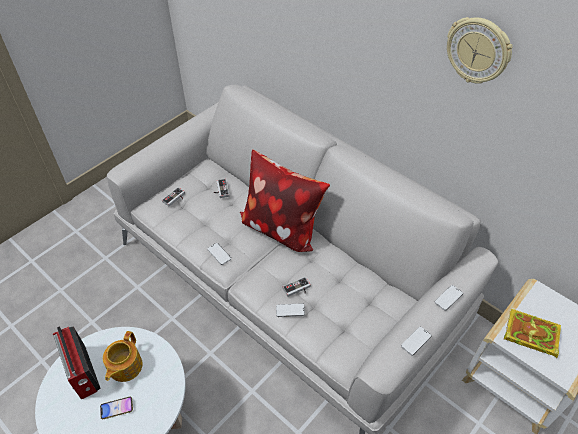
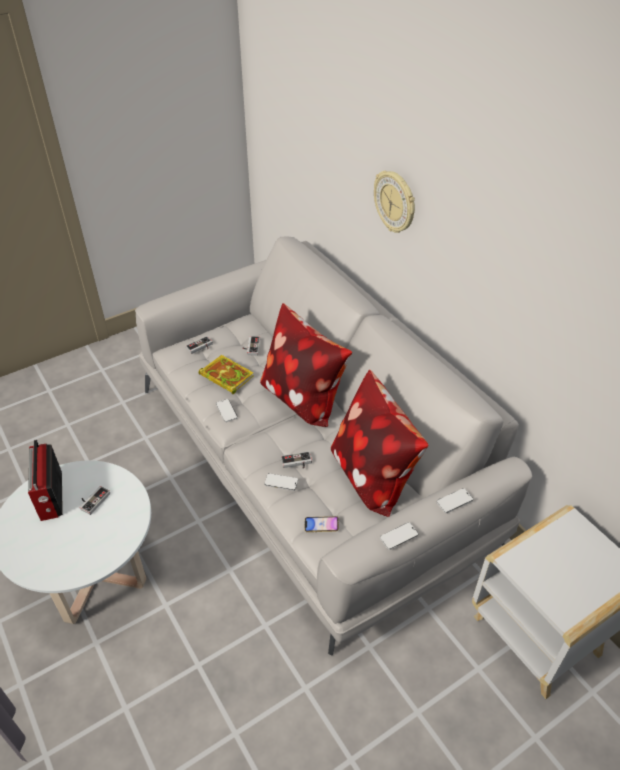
camera: 15 degrees right, 5 degrees down
phone [100,396,133,419] -> phone moved to [304,516,339,532]
teapot [103,331,143,382] -> game controller [79,486,110,515]
wall clock [447,17,513,84] -> wall clock moved to [374,171,415,233]
book [504,309,561,358] -> book moved to [198,355,254,394]
none -> pillow [331,370,428,517]

